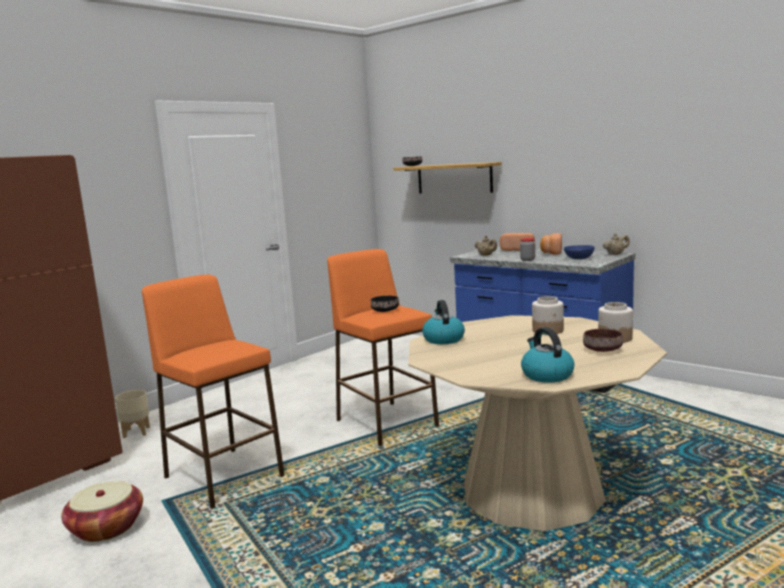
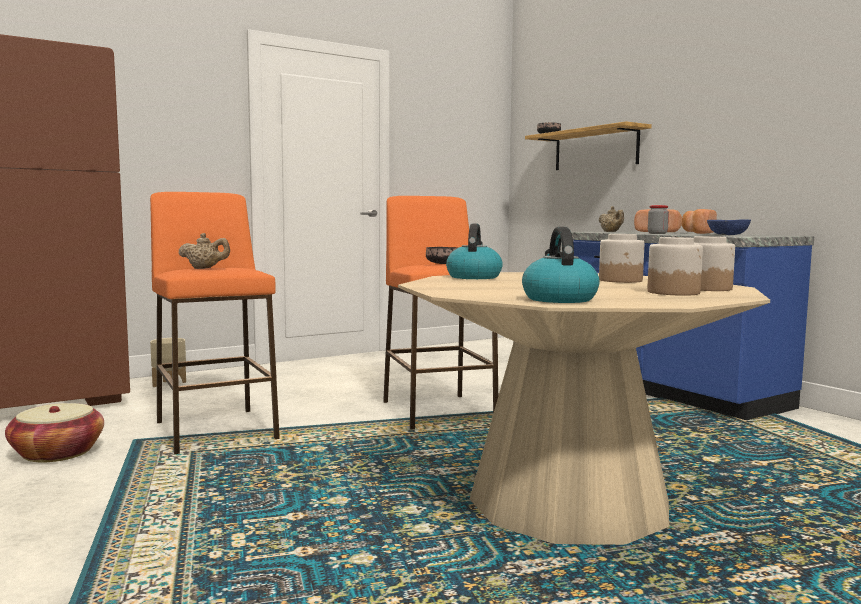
camera: 15 degrees right, 5 degrees down
brown bowl [583,329,623,352] -> jar [647,237,703,296]
beige teapot [603,233,630,255] -> beige teapot moved to [179,233,230,269]

